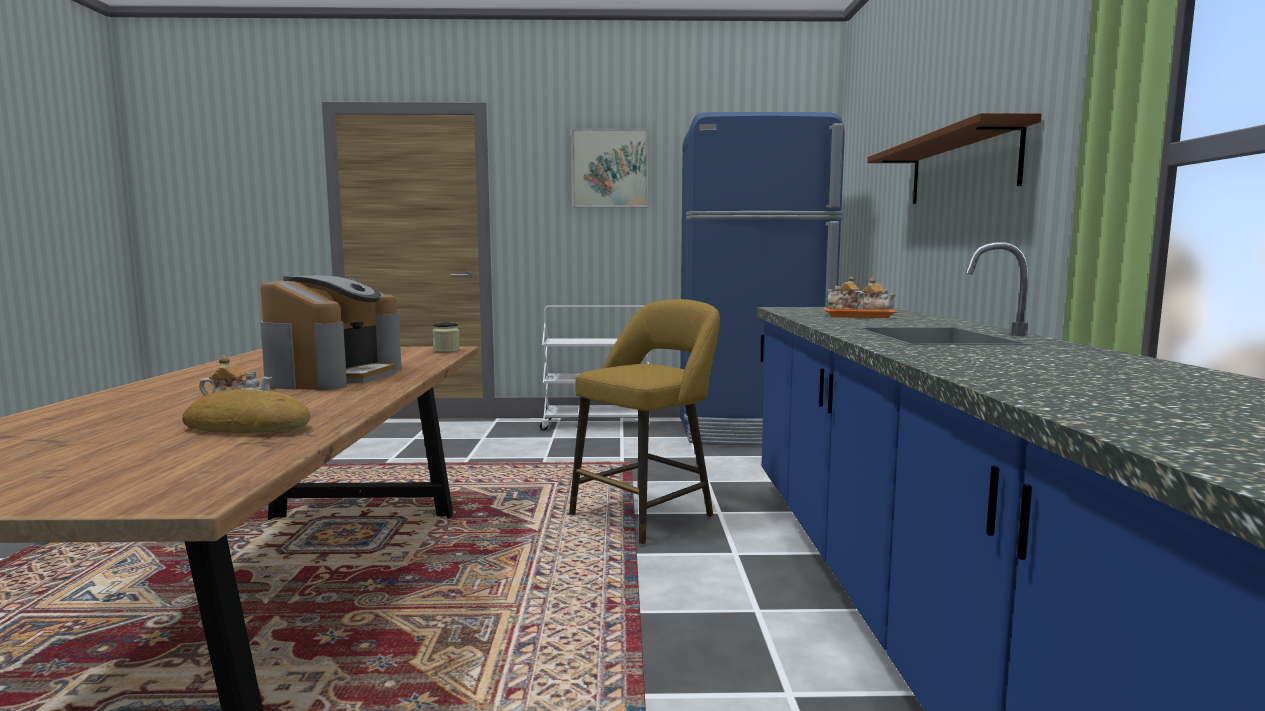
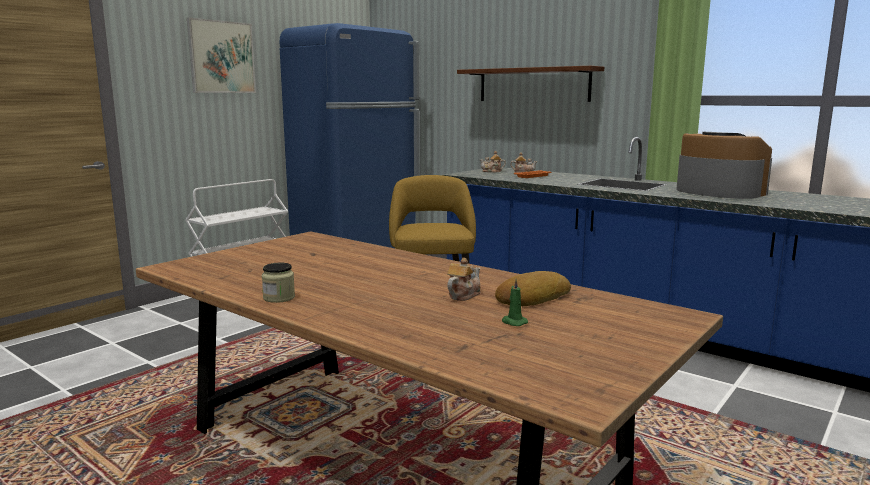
camera: 50 degrees left, 5 degrees up
coffee machine [261,275,402,390] -> coffee machine moved to [676,132,772,199]
jar [433,322,460,353] -> jar moved to [262,263,295,303]
none -> green candle [502,279,528,326]

